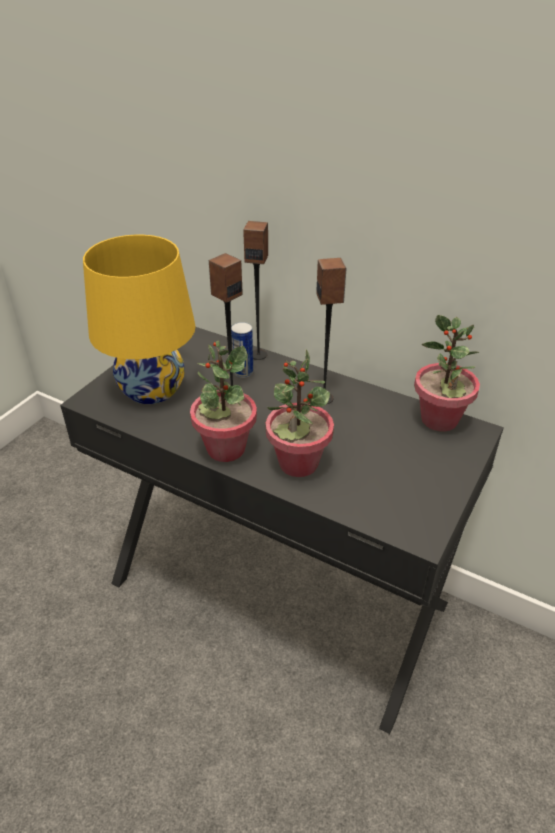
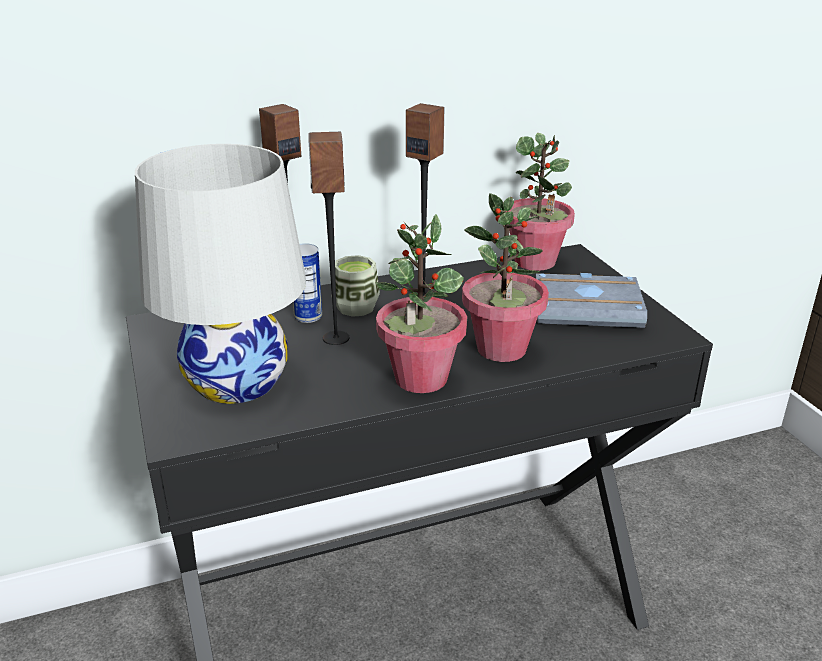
camera: 50 degrees left, 10 degrees down
yellow table lamp [83,235,196,404] -> white table lamp [135,144,306,404]
none -> cup [335,255,380,317]
none -> grey book [536,273,647,328]

